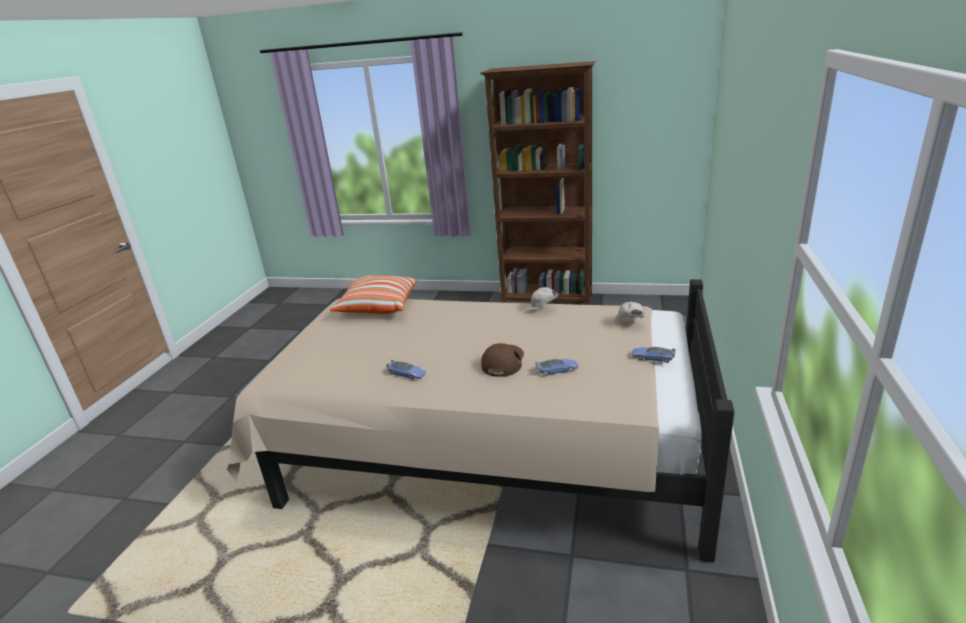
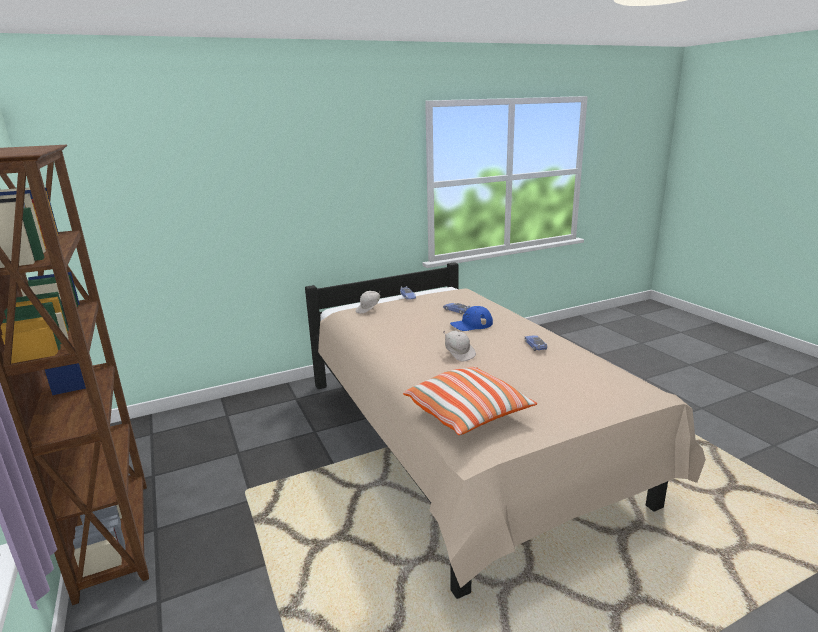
camera: 130 degrees left, 5 degrees down
brown cap [481,343,524,377] -> blue cap [450,306,493,331]
white cap [524,287,563,311] -> white cap moved to [443,331,476,362]

